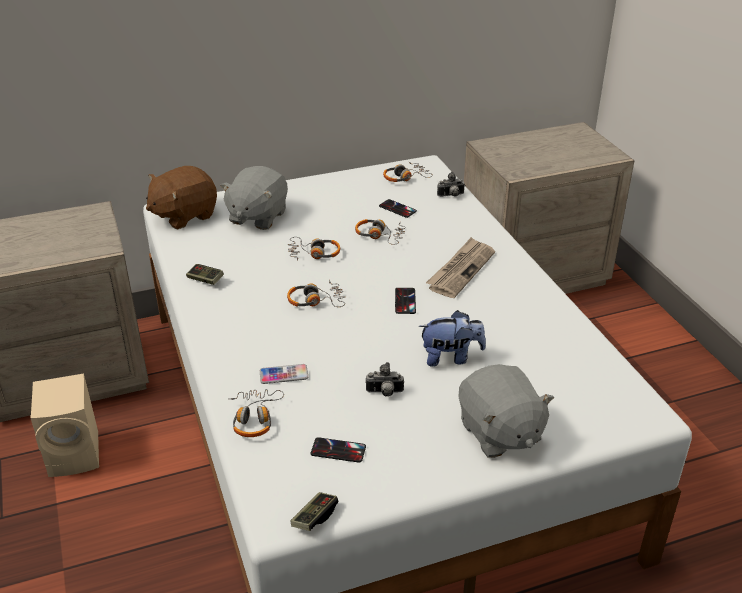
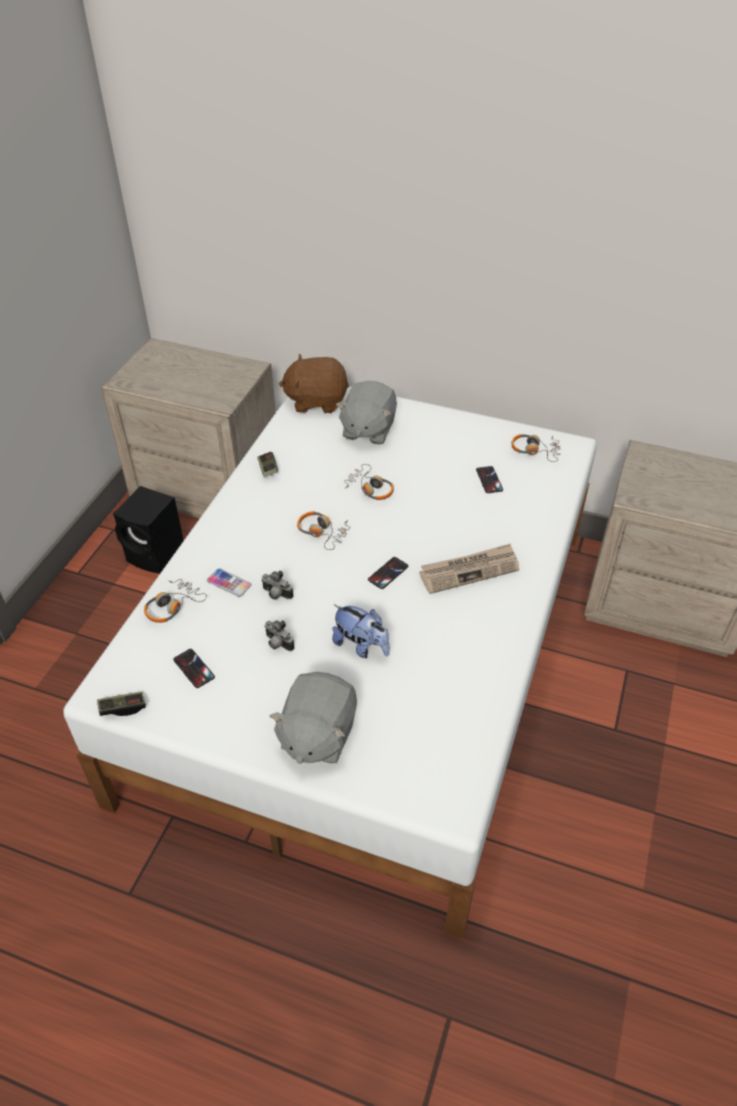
camera: 40 degrees right, 10 degrees up
beige speaker [30,374,99,477] -> black speaker [113,486,184,574]
grey plush toy [220,166,288,230] -> grey plush toy turned 45 degrees counterclockwise [336,381,397,445]
headphones [355,219,405,245] -> none
camera [437,172,465,197] -> camera moved to [261,570,293,600]

